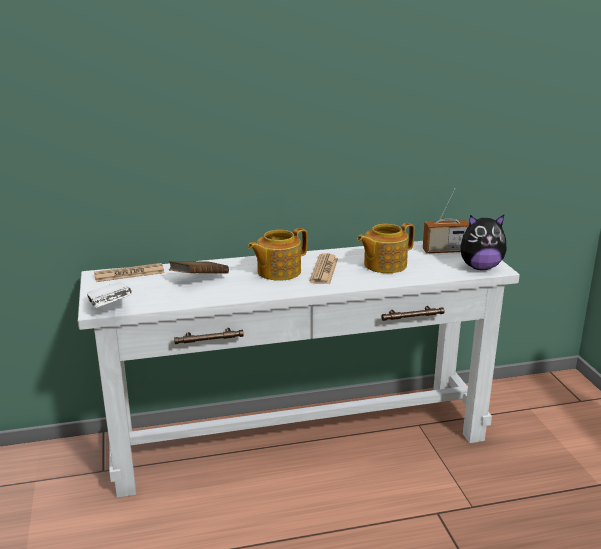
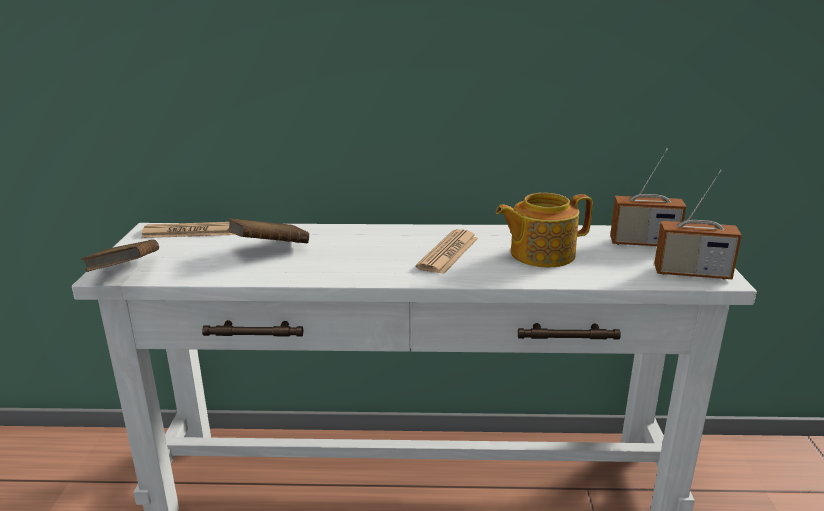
camera: 15 degrees right, 0 degrees up
white book [86,282,132,308] -> brown book [81,240,159,272]
teapot [248,228,307,281] -> none
plush toy [460,215,507,270] -> radio [654,170,742,279]

